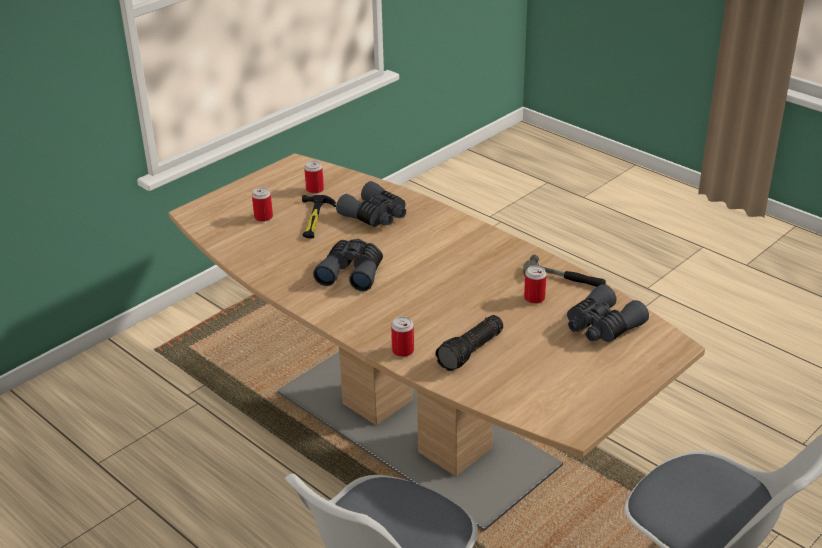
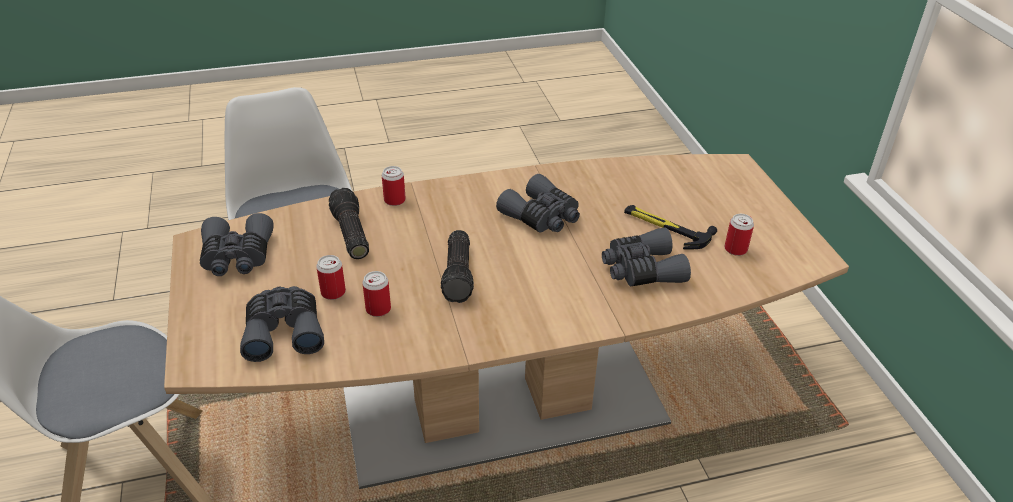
camera: 120 degrees right, 5 degrees up
can [252,187,273,222] -> can moved to [316,255,346,300]
hammer [523,255,606,287] -> none
none -> grey binoculars [200,213,274,276]
none -> flashlight [441,230,474,303]

